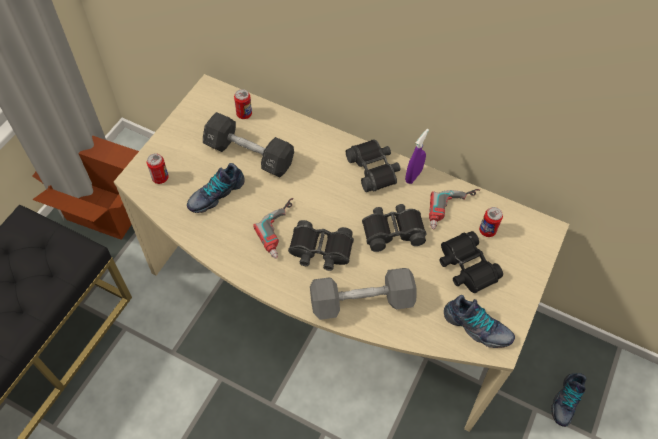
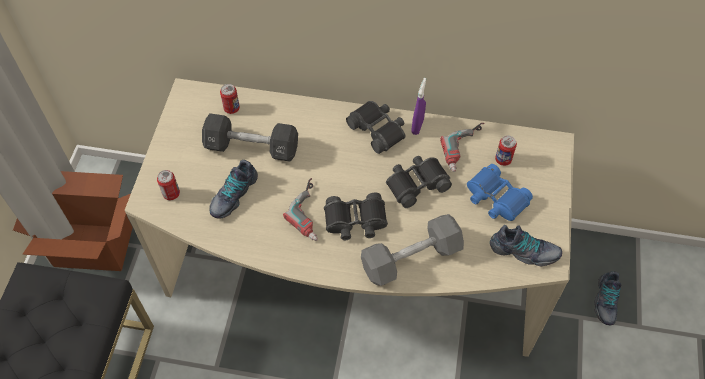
camera: 15 degrees left, 0 degrees up
black binoculars [439,231,503,293] -> blue binoculars [467,164,533,221]

